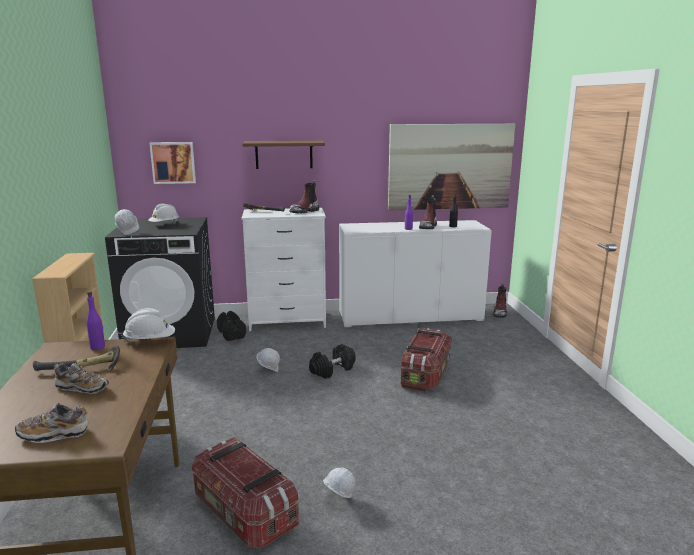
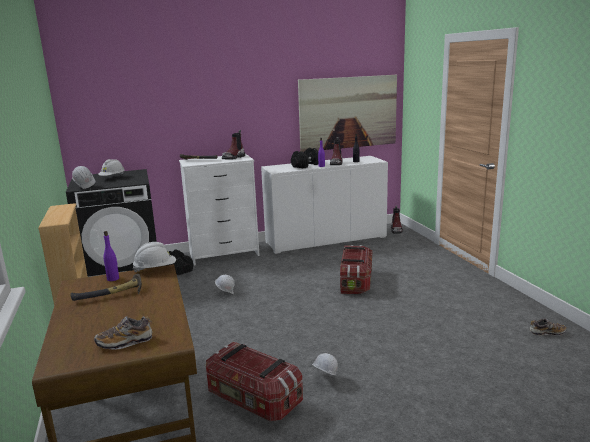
camera: 10 degrees left, 0 degrees up
shoe [54,363,109,394] -> shoe moved to [529,318,567,336]
picture [149,142,196,184] -> none
brown shelf [242,140,325,169] -> none
black dumbbell [309,344,355,379] -> black dumbbell moved to [291,148,319,169]

